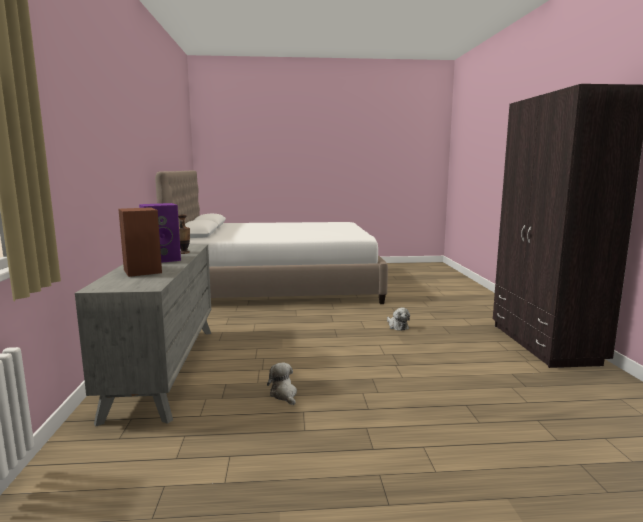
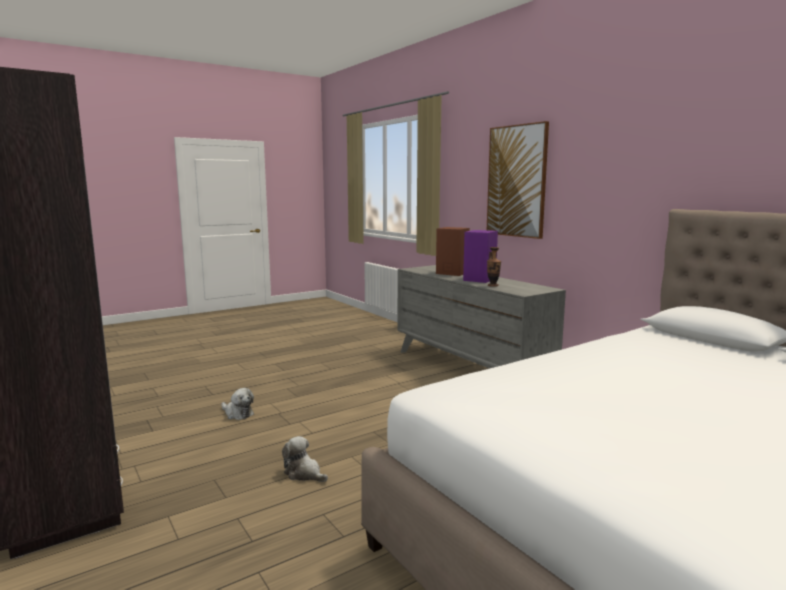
camera: 150 degrees right, 0 degrees up
plush toy [267,363,297,405] -> plush toy moved to [221,388,254,420]
none -> picture [487,121,549,239]

